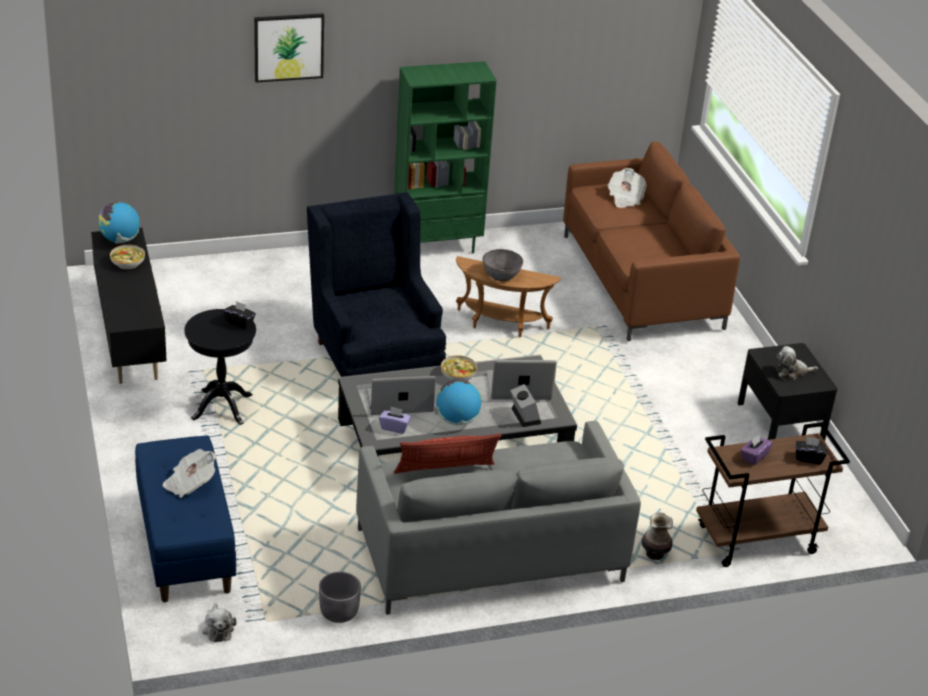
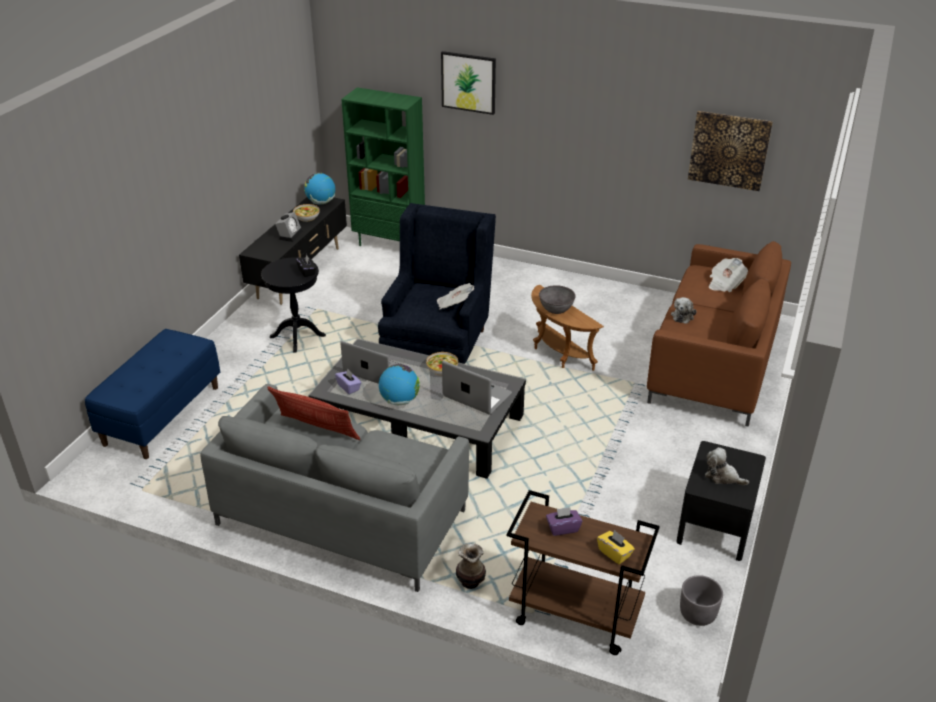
camera: 40 degrees right, 0 degrees up
newspaper [163,449,216,498] -> newspaper moved to [437,283,474,309]
plush toy [202,603,237,642] -> plush toy moved to [671,297,697,324]
grey planter [319,572,361,623] -> grey planter moved to [680,575,723,626]
green bookcase [394,61,497,254] -> green bookcase moved to [341,87,425,246]
alarm clock [510,384,541,427] -> alarm clock moved to [275,212,303,242]
black tissue box [796,437,827,464] -> yellow tissue box [597,530,635,564]
none -> picture [688,111,773,191]

